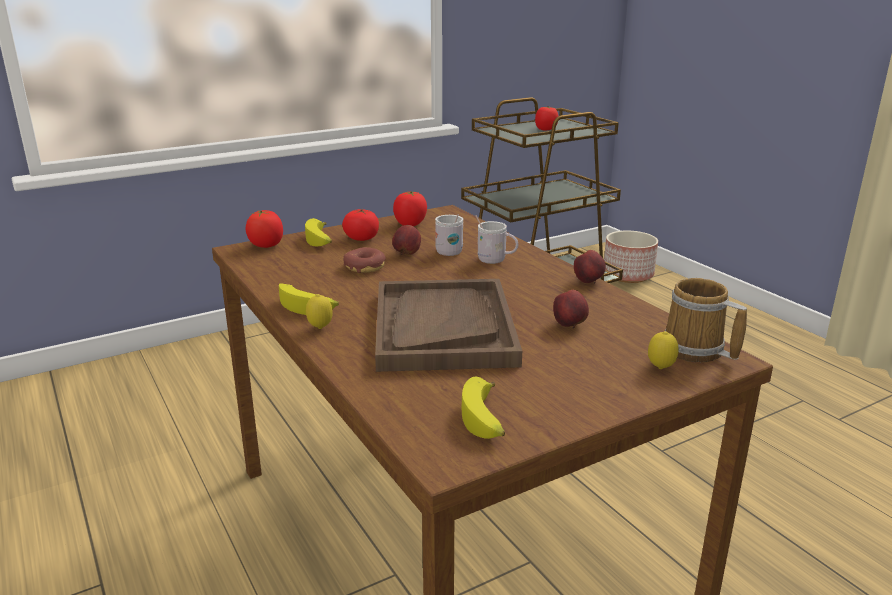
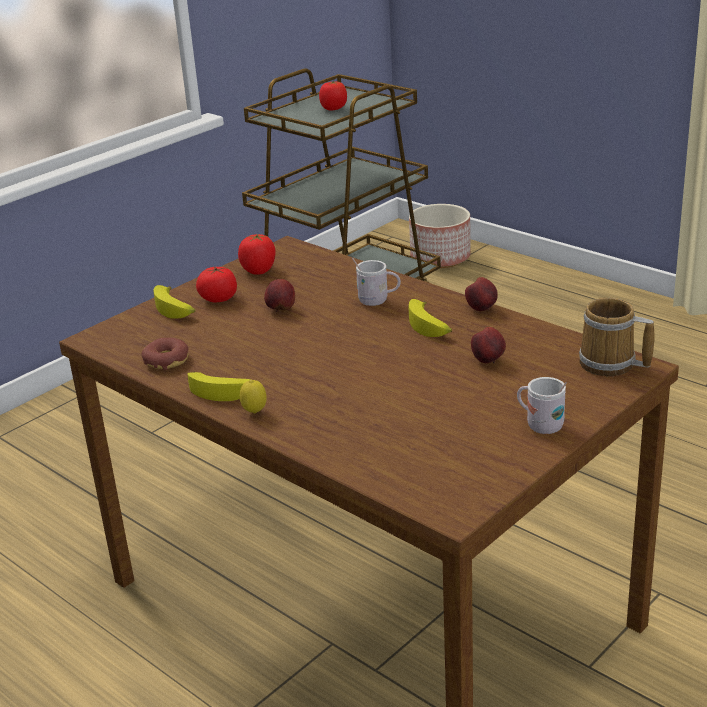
camera: 15 degrees left, 5 degrees up
tomato [245,210,283,248] -> none
donut [343,247,386,273] -> donut moved to [142,338,188,370]
brown tray [375,279,522,372] -> none
white mug [435,214,463,256] -> white mug moved to [517,377,567,434]
banana [462,376,505,439] -> banana moved to [409,299,452,337]
lemon [648,331,679,369] -> none

